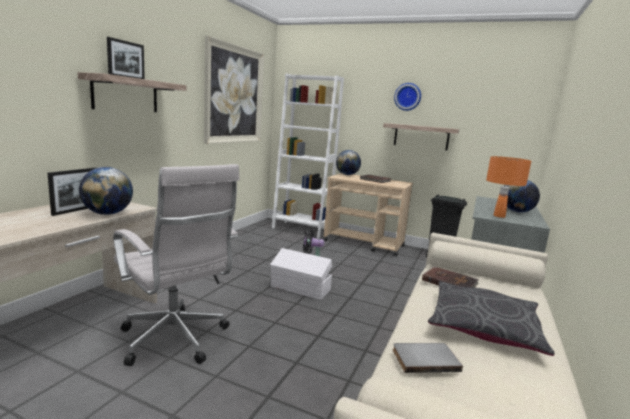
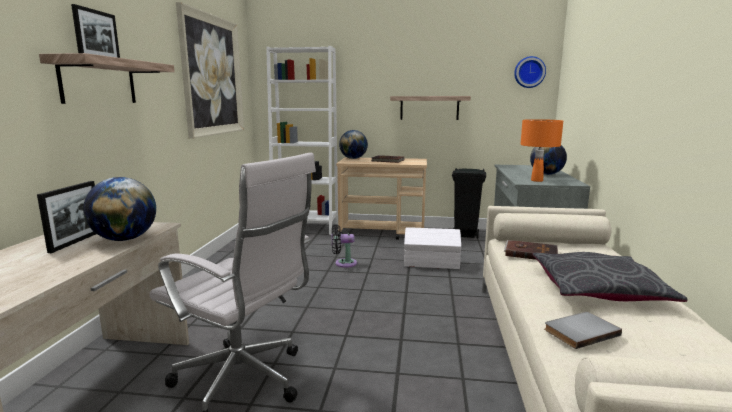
camera: 15 degrees left, 0 degrees up
white storage box [270,248,332,300] -> white storage box moved to [404,227,461,269]
wall clock [394,83,421,111] -> wall clock moved to [514,56,546,88]

